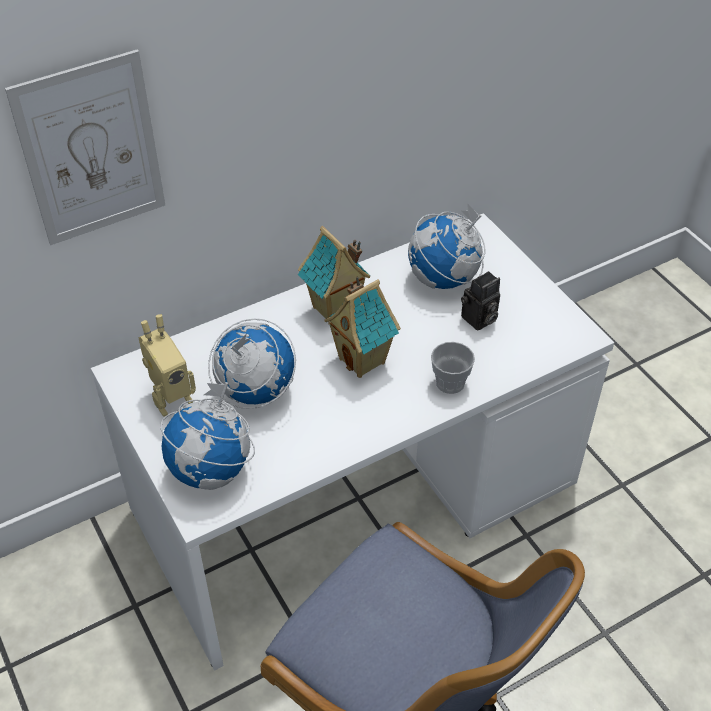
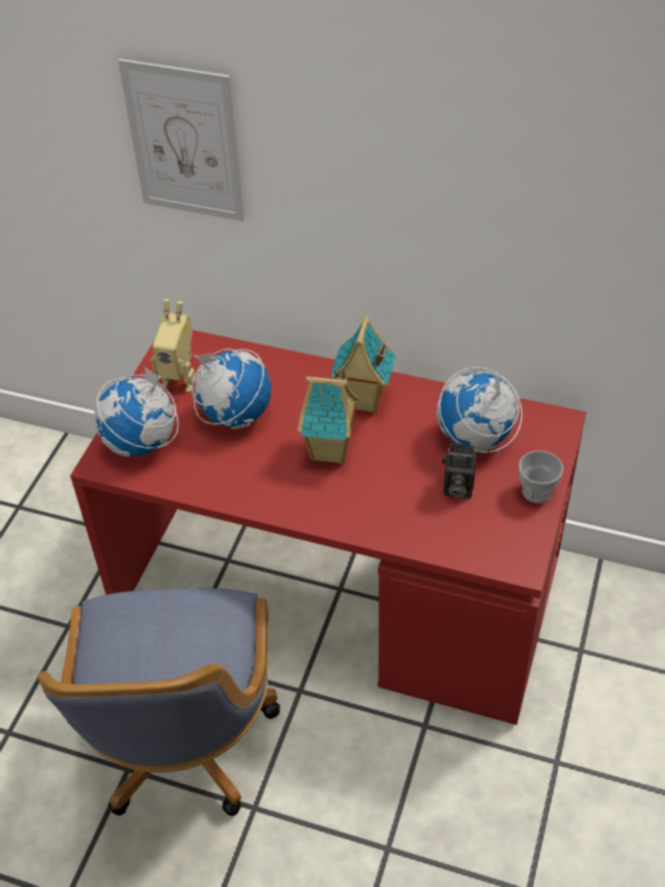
camera: 50 degrees right, 0 degrees up
white desk [91,213,614,671] -> red desk [70,330,586,725]
cup [431,342,475,394] -> cup moved to [519,451,564,503]

